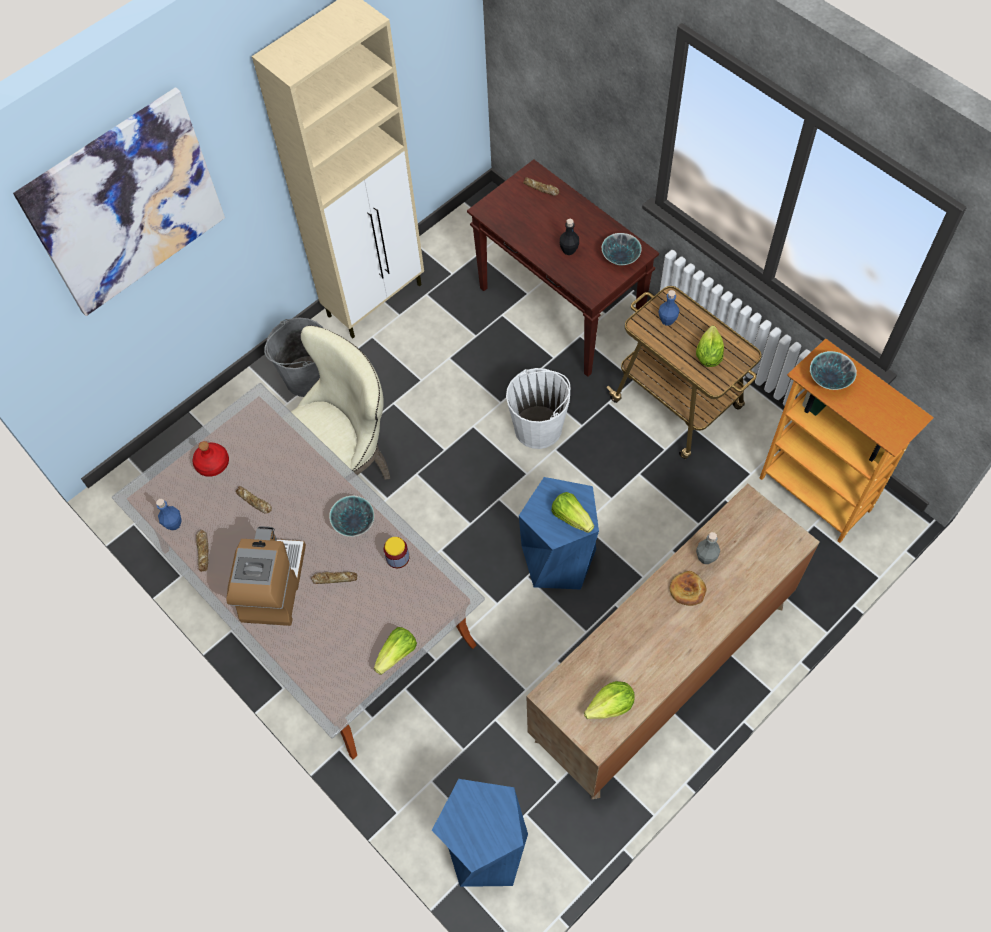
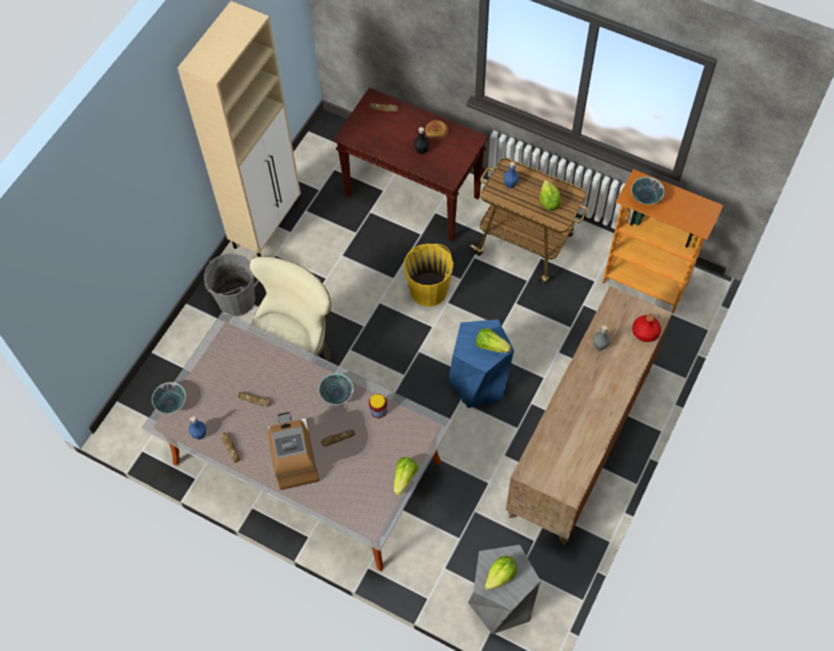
camera: 20 degrees left, 0 degrees up
picture [13,87,225,316] -> none
red bottle [192,441,229,477] -> red bottle moved to [632,314,661,342]
blue stool [432,779,528,887] -> grey stool [468,545,541,634]
white bucket [506,368,571,449] -> yellow bucket [404,244,453,307]
lettuce [584,681,635,719] -> lettuce moved to [485,556,517,590]
bowl [602,233,642,265] -> bowl moved to [152,382,186,414]
bread [669,571,707,606] -> bread moved to [425,120,448,139]

